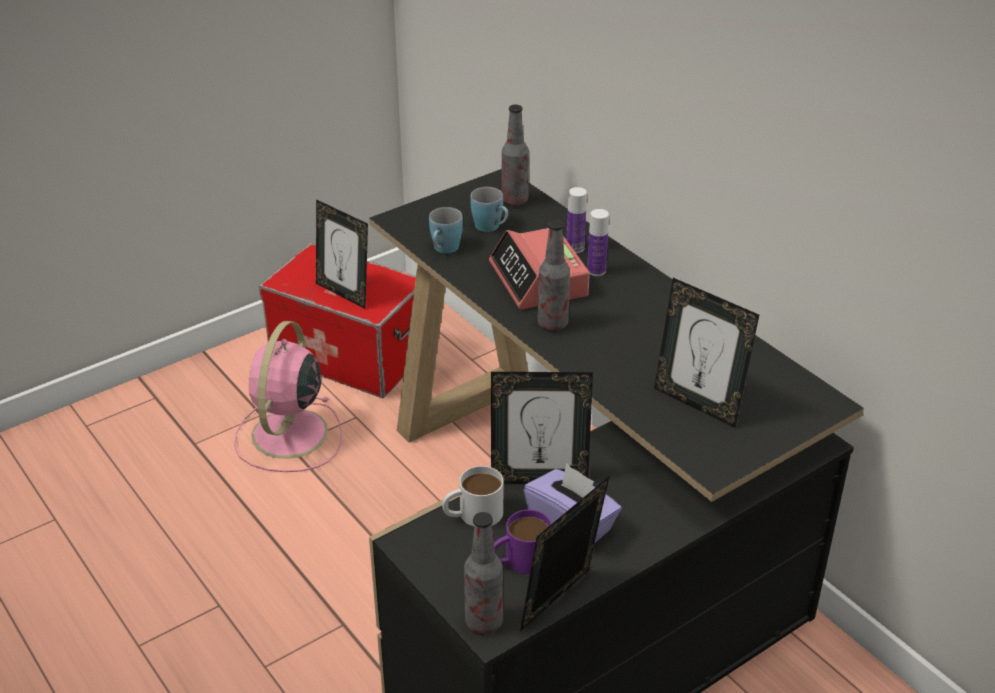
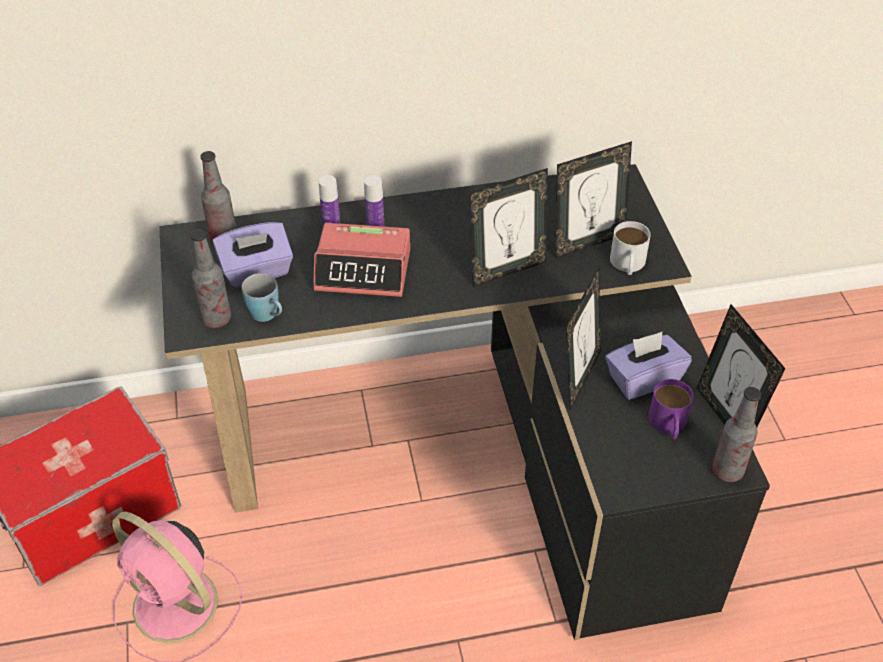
camera: 65 degrees left, 10 degrees up
picture frame [316,199,368,309] -> picture frame moved to [469,168,548,287]
white mug [442,466,503,527] -> white mug moved to [610,221,651,275]
blue mug [470,187,509,232] -> purple tissue box [213,222,293,287]
bottle [537,220,570,331] -> bottle moved to [191,229,231,328]

